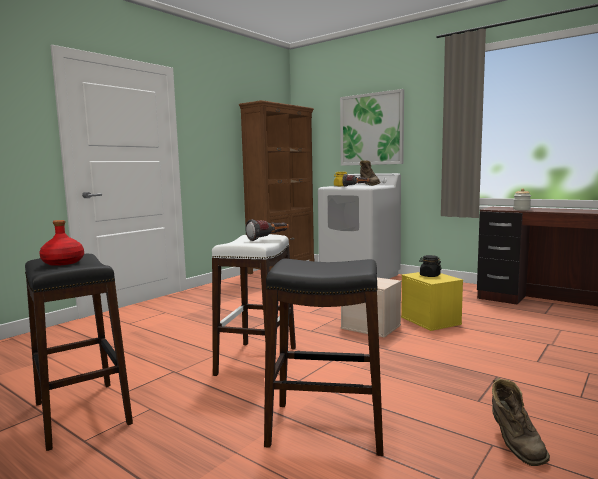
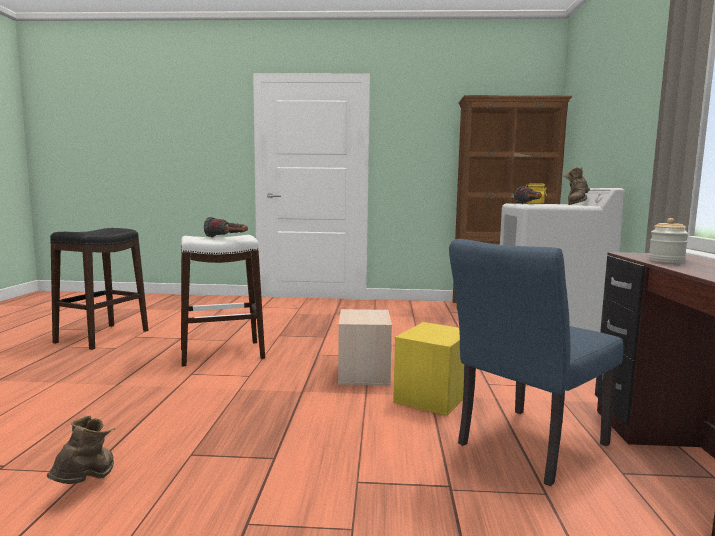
camera: 55 degrees right, 0 degrees up
red bottle [39,220,84,266] -> none
black stool [264,259,383,456] -> none
picture [340,89,404,166] -> none
black jar [419,255,442,277] -> none
brown boot [492,377,550,466] -> brown boot turned 135 degrees clockwise [47,416,115,484]
none -> blue chair [449,239,623,486]

